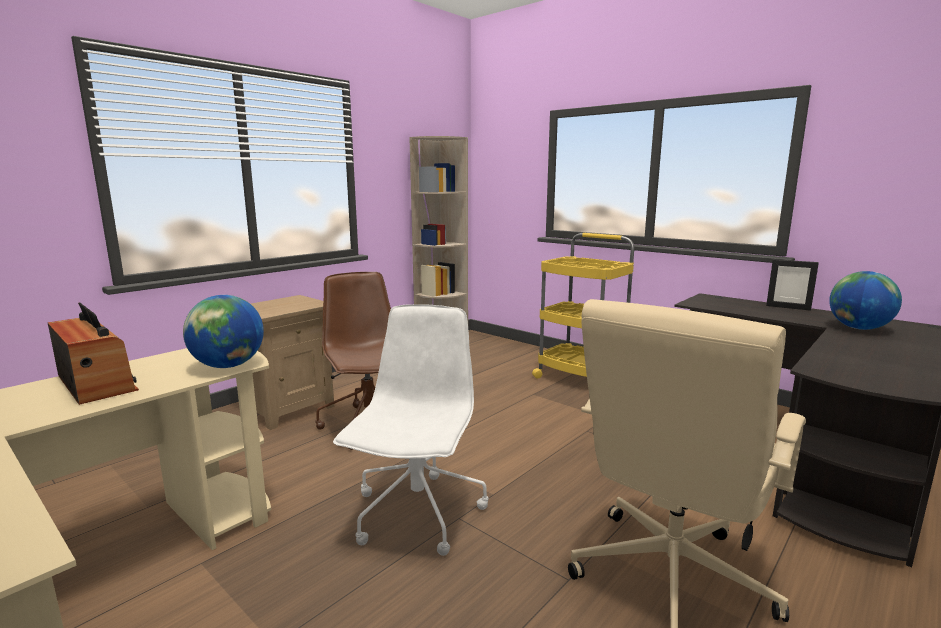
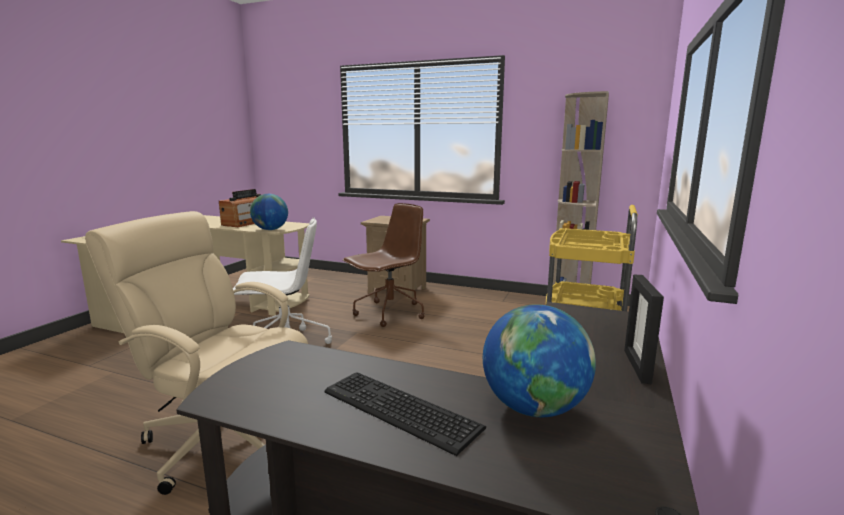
camera: 70 degrees right, 0 degrees up
none -> keyboard [324,373,486,456]

